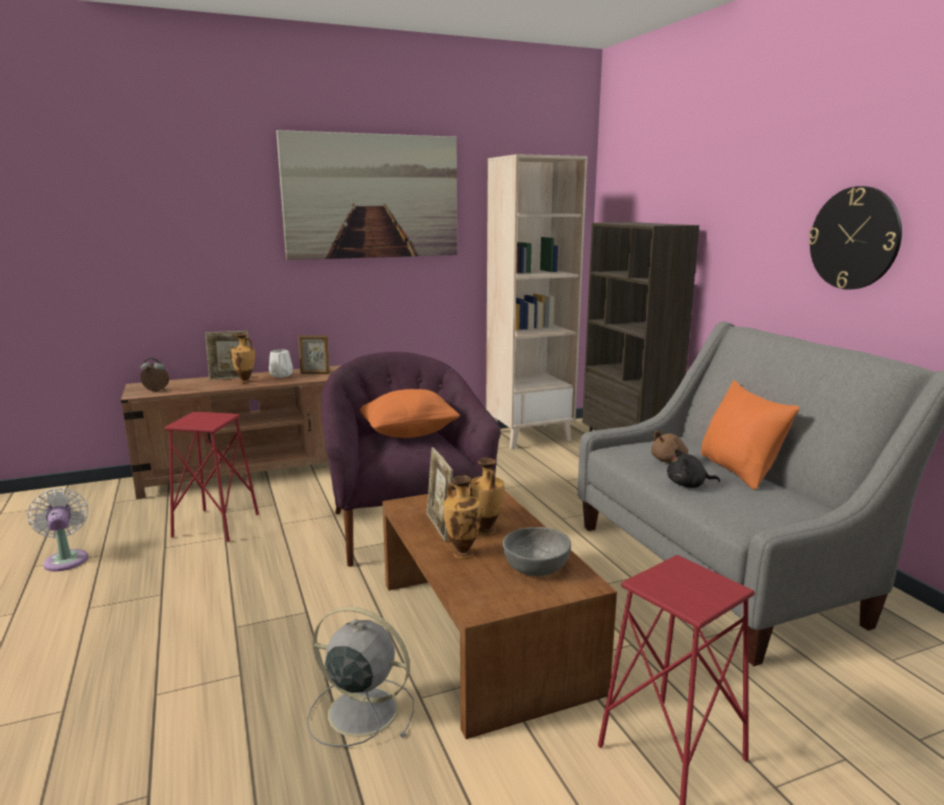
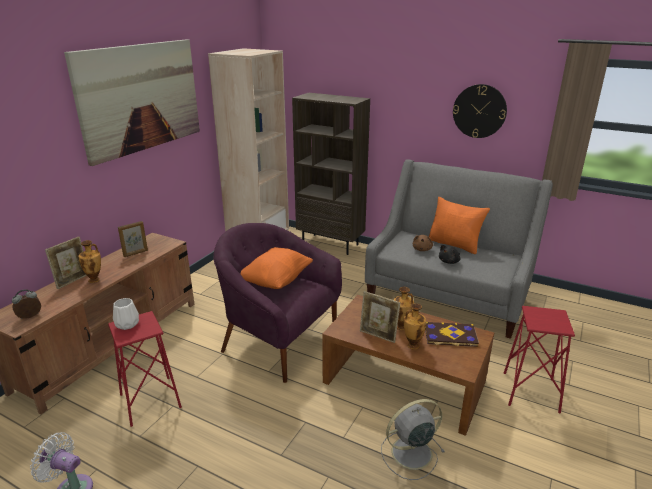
camera: 40 degrees left, 10 degrees up
white vase [269,349,293,378] -> white vase moved to [113,298,139,330]
grey bowl [503,527,571,576] -> book [425,322,479,347]

